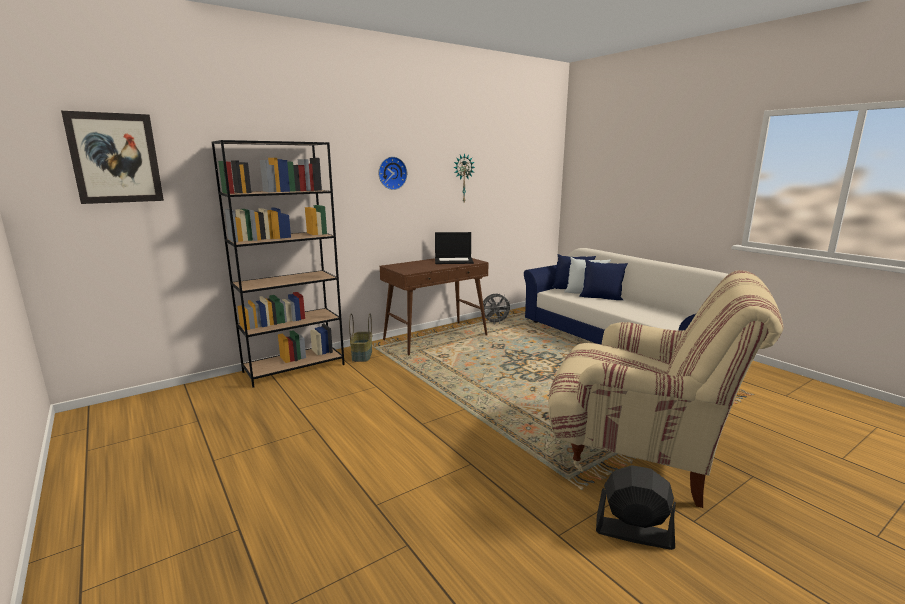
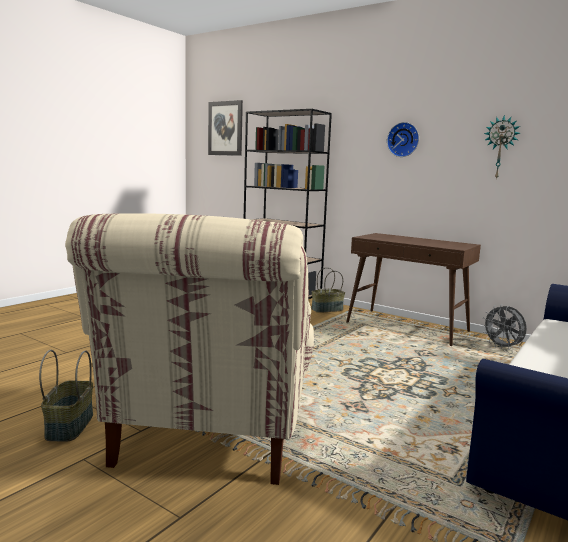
camera: 70 degrees right, 5 degrees down
laptop [435,232,474,264] -> none
black fan [596,465,676,550] -> basket [39,350,93,442]

